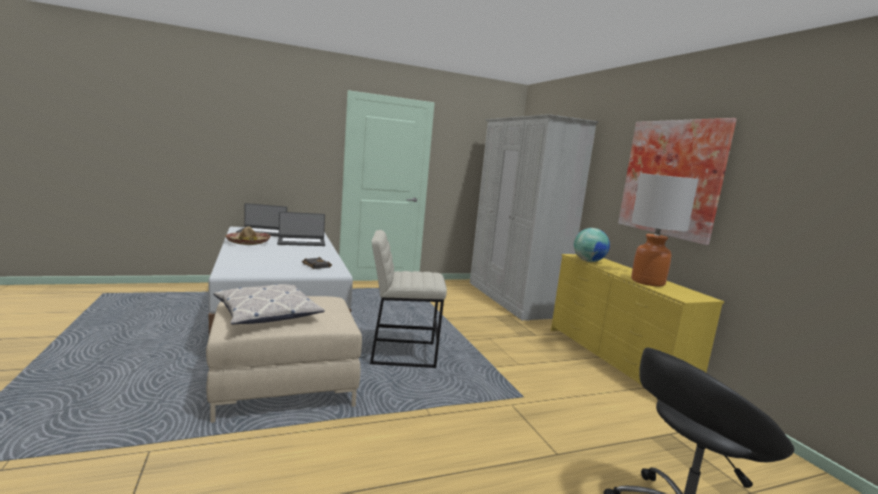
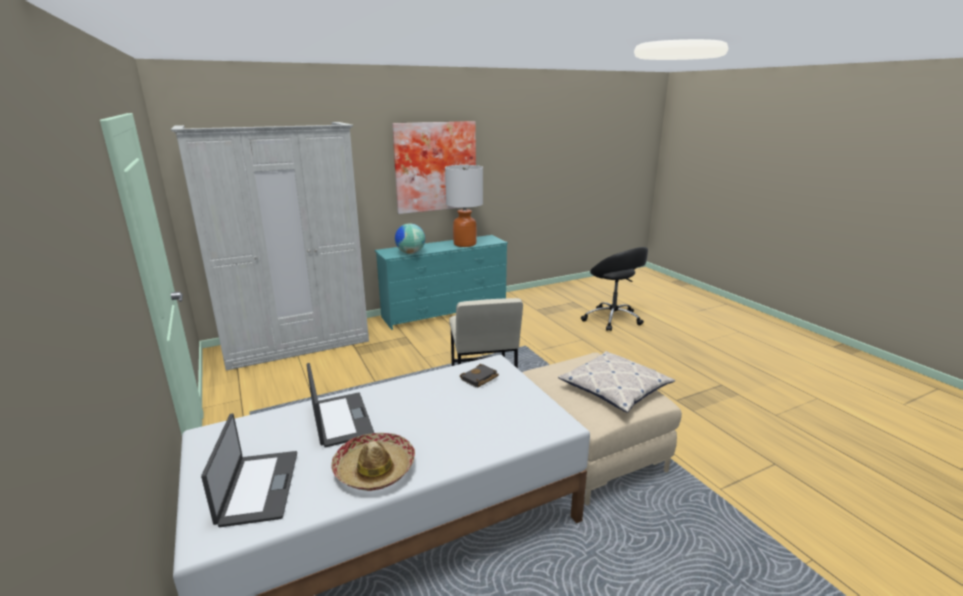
camera: 95 degrees left, 10 degrees up
yellow dresser [551,254,724,385] -> turquoise dresser [375,235,508,330]

